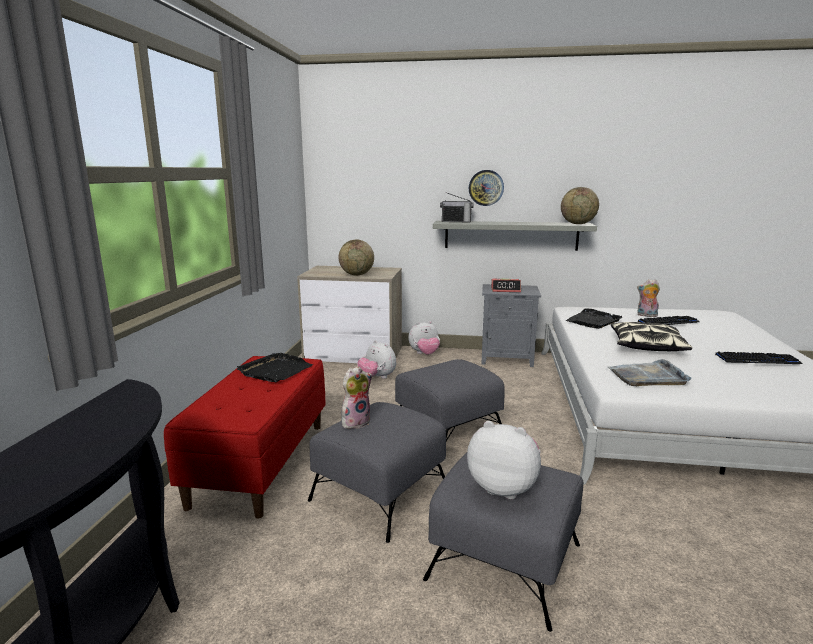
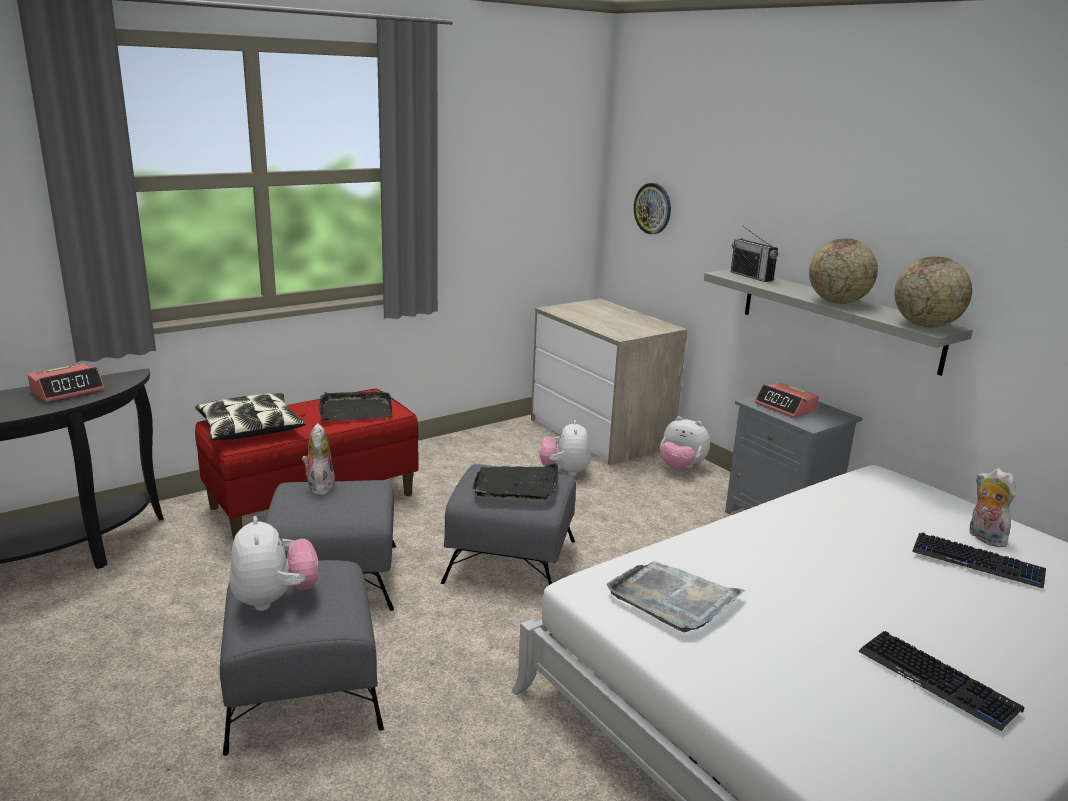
camera: 45 degrees right, 5 degrees up
globe [339,239,374,275] -> globe moved to [809,238,878,304]
plush toy [341,366,372,429] -> plush toy turned 105 degrees counterclockwise [302,423,335,495]
wall clock [469,170,504,206] -> wall clock moved to [634,183,671,234]
black tray [565,308,623,329] -> black tray moved to [472,463,558,500]
pillow [611,322,692,351] -> pillow moved to [195,393,306,441]
none -> alarm clock [27,363,104,402]

